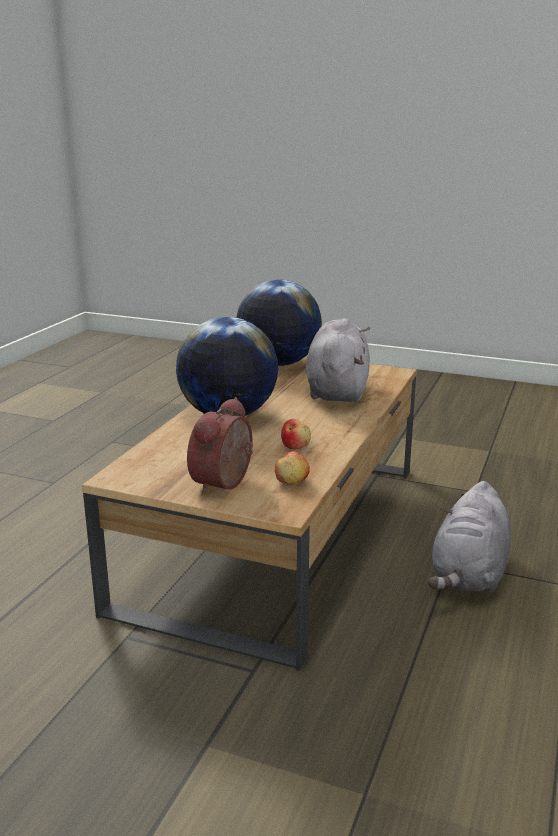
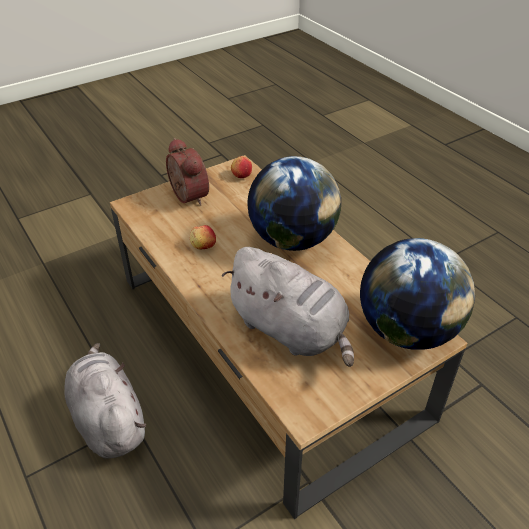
camera: 125 degrees right, 20 degrees up
apple [275,451,310,485] -> apple moved to [231,156,252,178]

